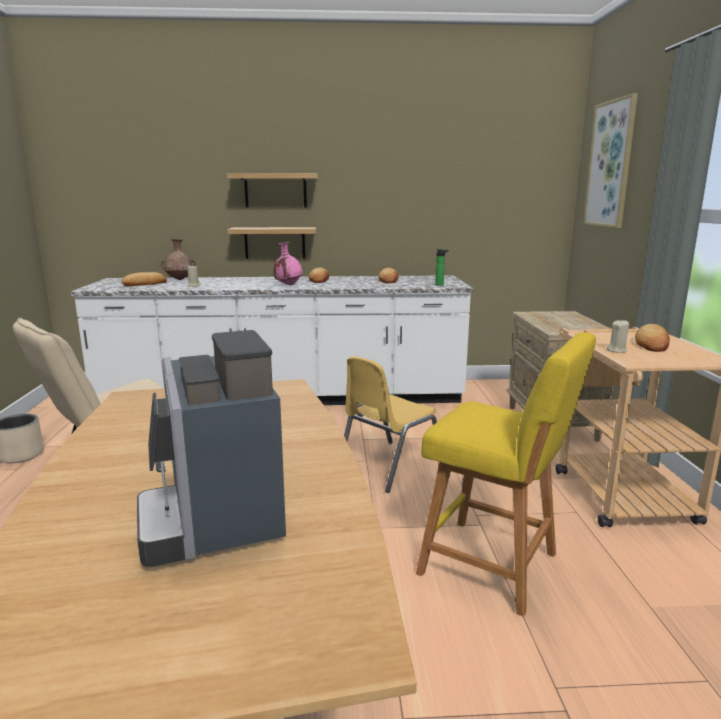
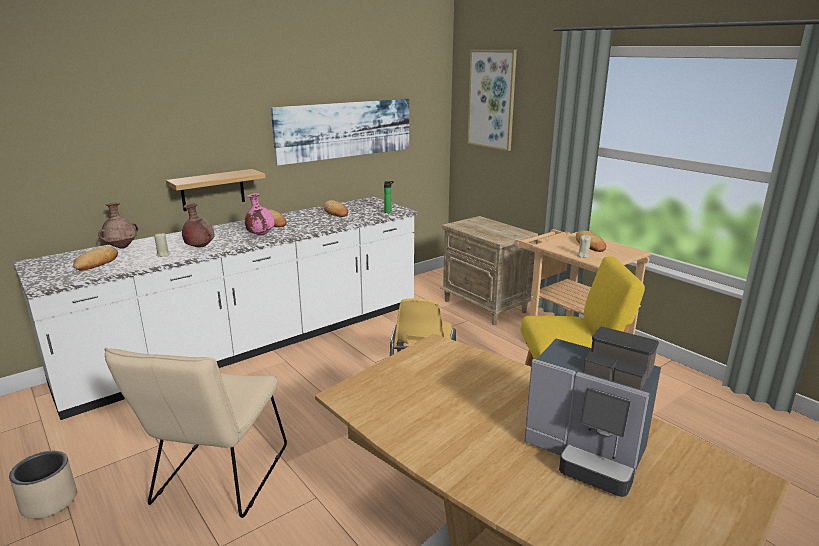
camera: 35 degrees left, 5 degrees up
shelf [227,173,318,208] -> none
none -> brown vase [182,203,215,248]
none -> picture [271,99,409,166]

